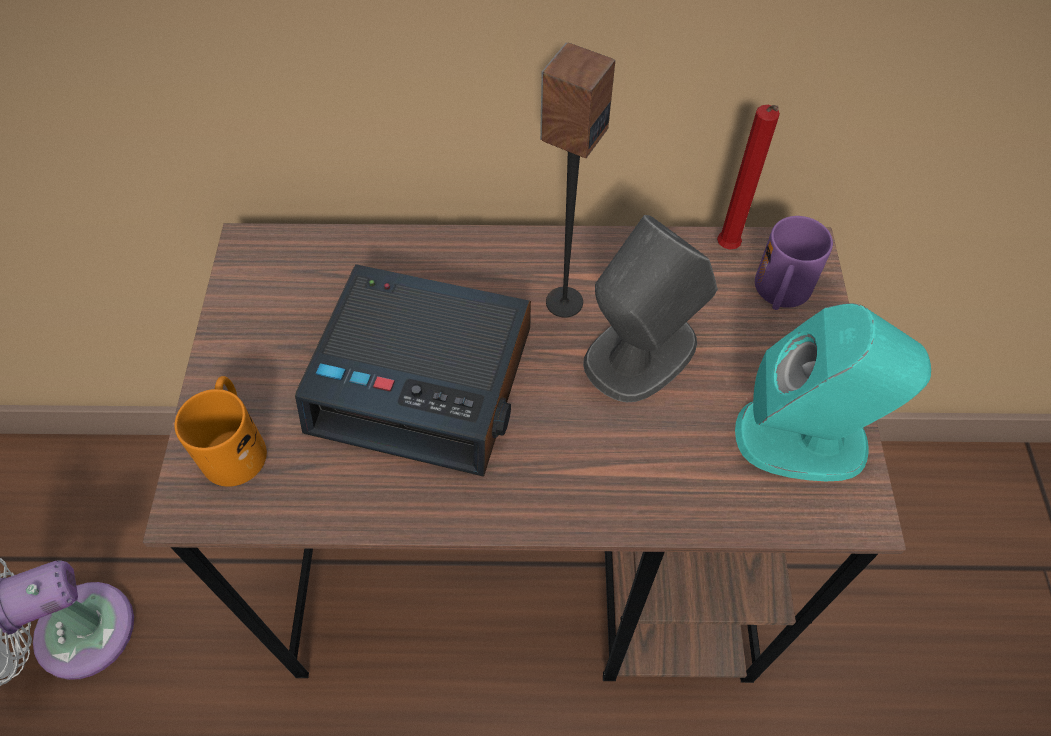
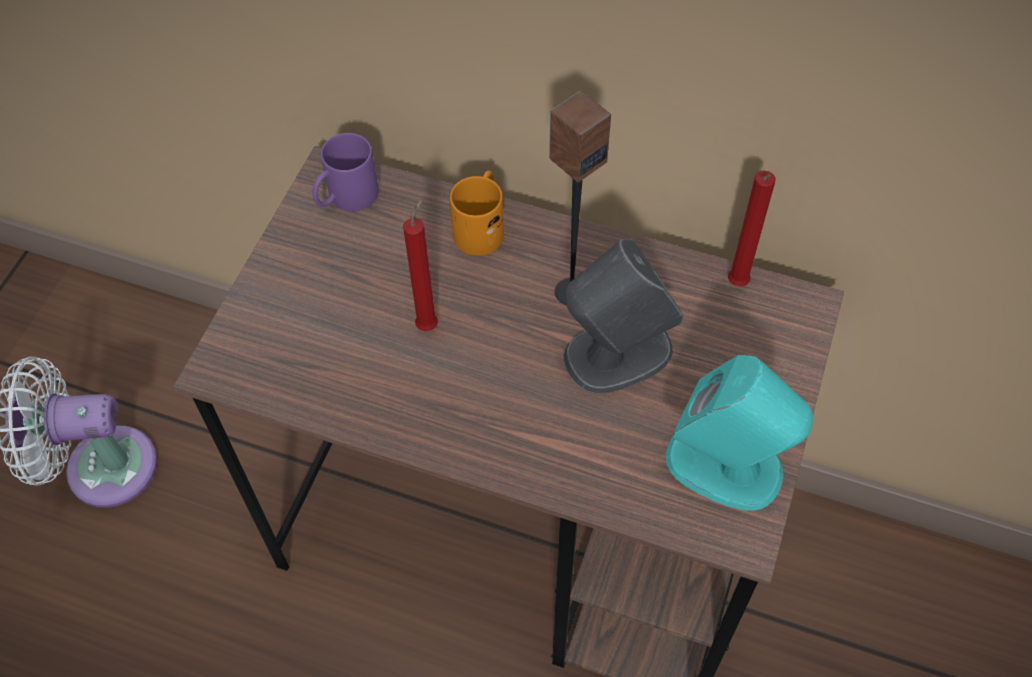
camera: 20 degrees right, 0 degrees up
orange mug [175,376,267,487] -> orange mug moved to [450,171,504,256]
alarm clock [295,264,531,477] -> red candle [403,197,438,331]
purple mug [755,216,833,310] -> purple mug moved to [313,133,379,211]

